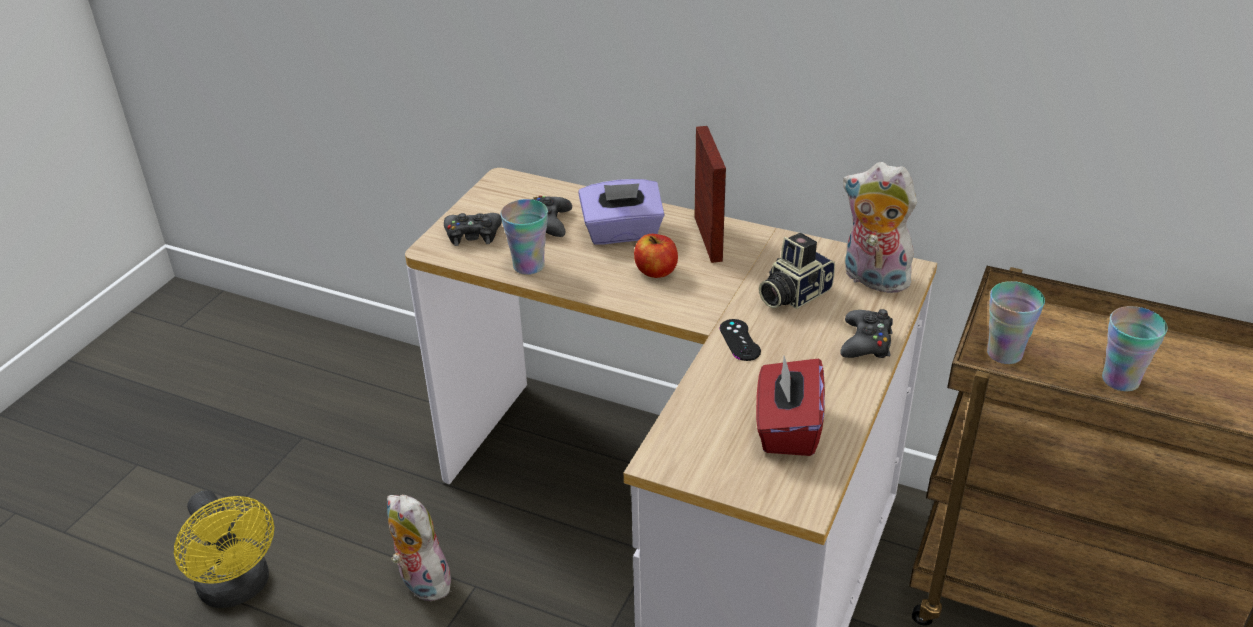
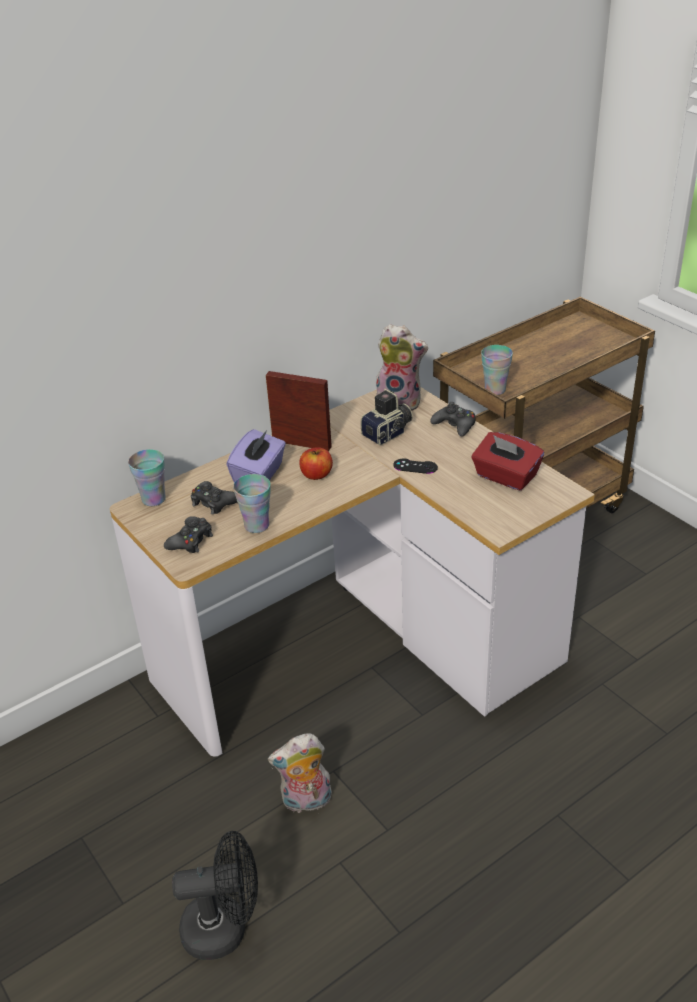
camera: 60 degrees left, 0 degrees up
yellow fan [174,490,274,608] -> black fan [172,831,258,960]
camera [759,233,835,309] -> camera turned 120 degrees counterclockwise [361,389,413,445]
plush toy [843,162,918,293] -> plush toy turned 135 degrees counterclockwise [376,324,428,411]
cup [1102,306,1168,391] -> cup moved to [128,449,166,506]

